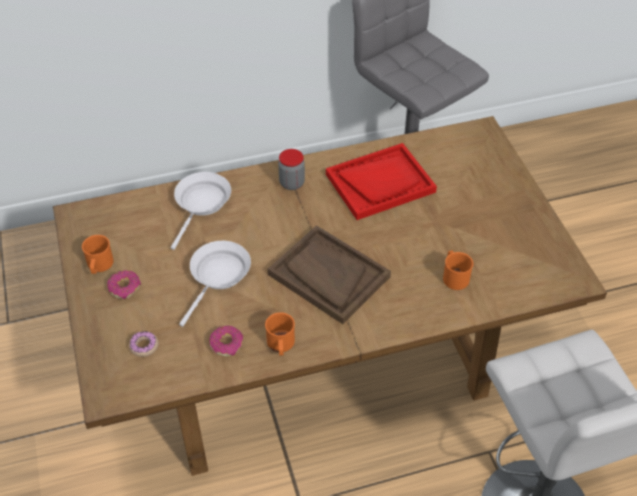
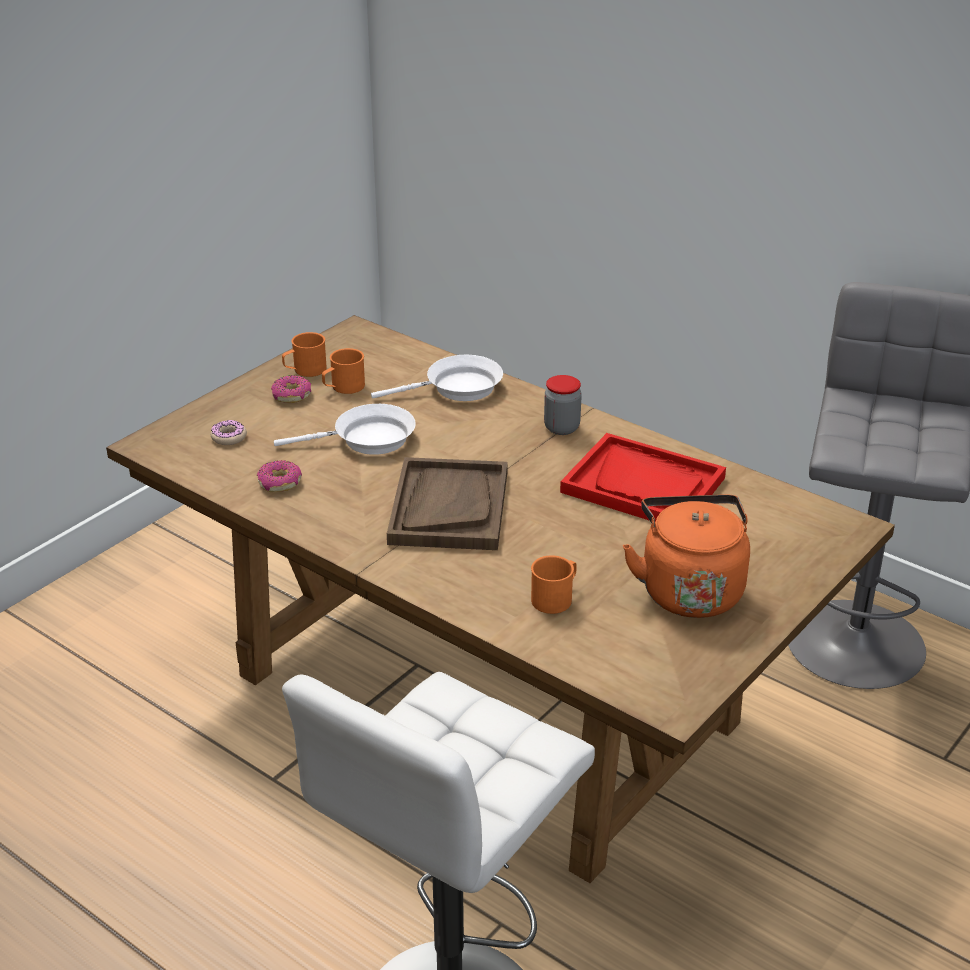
camera: 55 degrees right, 15 degrees down
orange mug [265,312,295,356] -> orange mug moved to [322,348,365,394]
none -> orange kettle [623,494,750,618]

